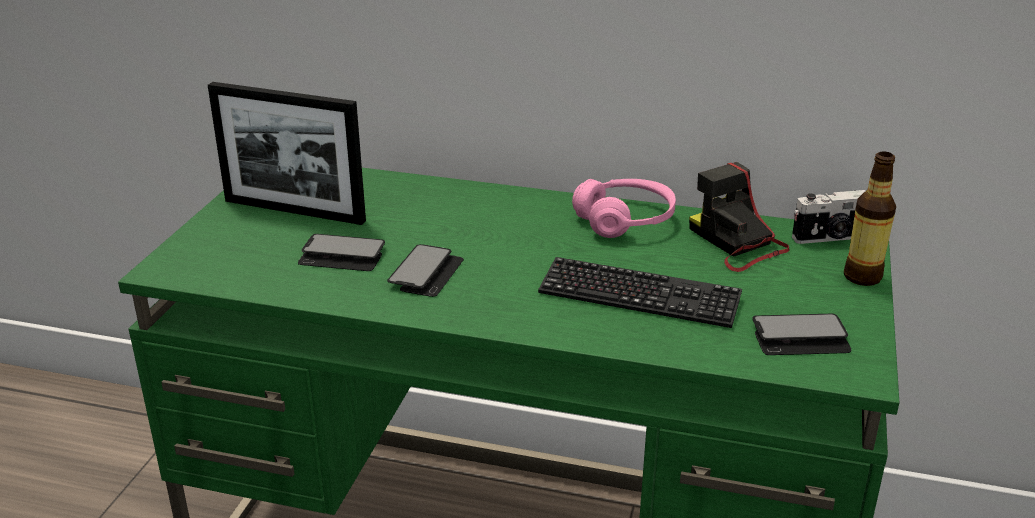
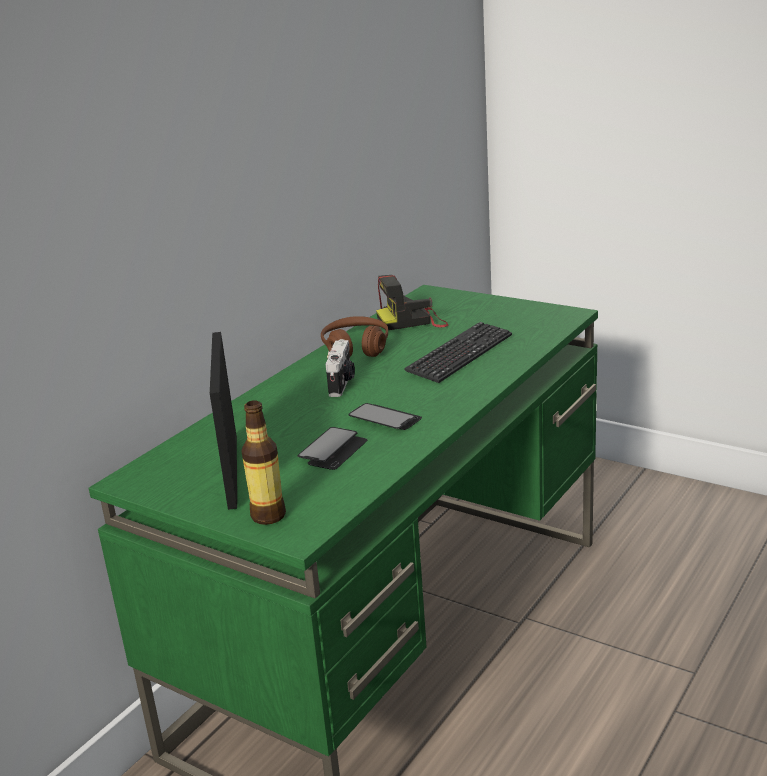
camera: 70 degrees left, 5 degrees down
picture frame [208,82,366,225] -> picture frame turned 135 degrees clockwise [210,332,237,510]
pink headphones [572,179,676,238] -> brown headphones [321,316,388,357]
phone [752,313,852,355] -> none
camera [792,190,865,244] -> camera moved to [326,339,355,397]
bottle [844,151,896,286] -> bottle moved to [242,400,286,525]

